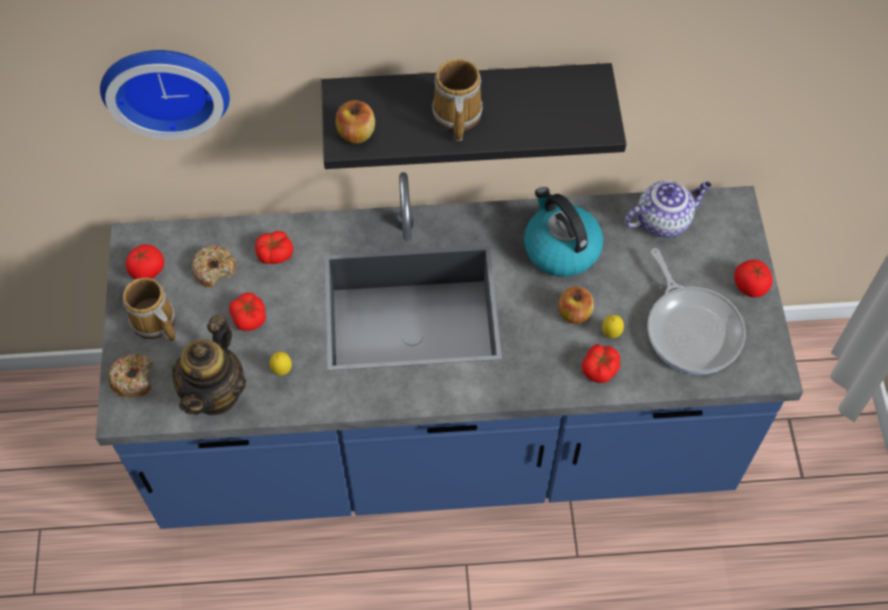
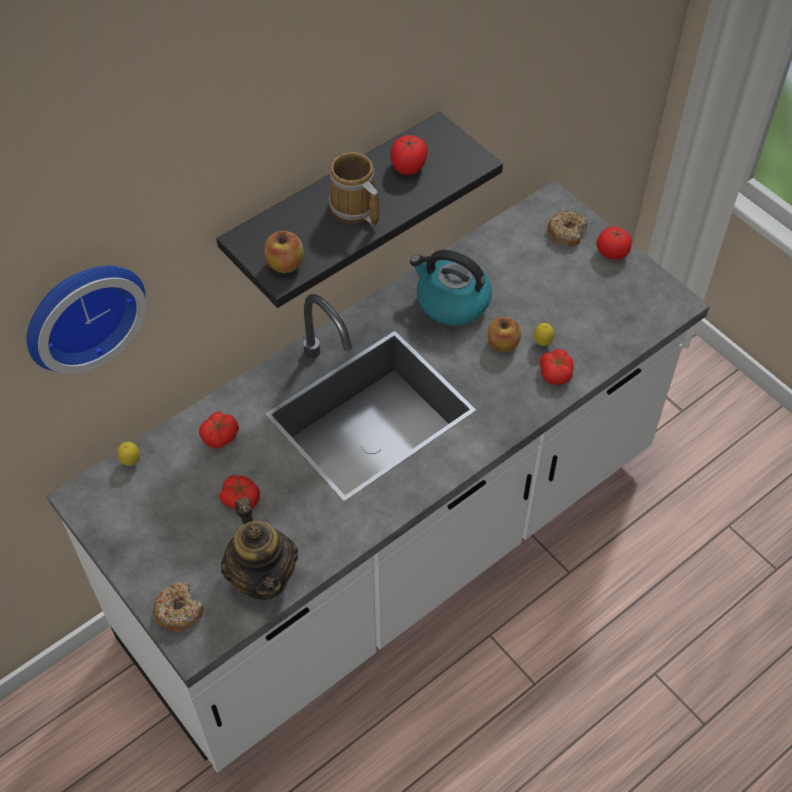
camera: 35 degrees left, 5 degrees down
blue counter [96,172,803,529] -> white counter [46,180,710,772]
mug [123,277,176,342] -> none
tomato [125,245,164,279] -> tomato moved to [390,135,428,175]
donut [192,245,236,287] -> donut moved to [547,211,588,247]
lemon [269,352,292,376] -> lemon moved to [118,442,140,466]
teapot [624,181,711,238] -> none
frying pan [647,248,746,375] -> none

